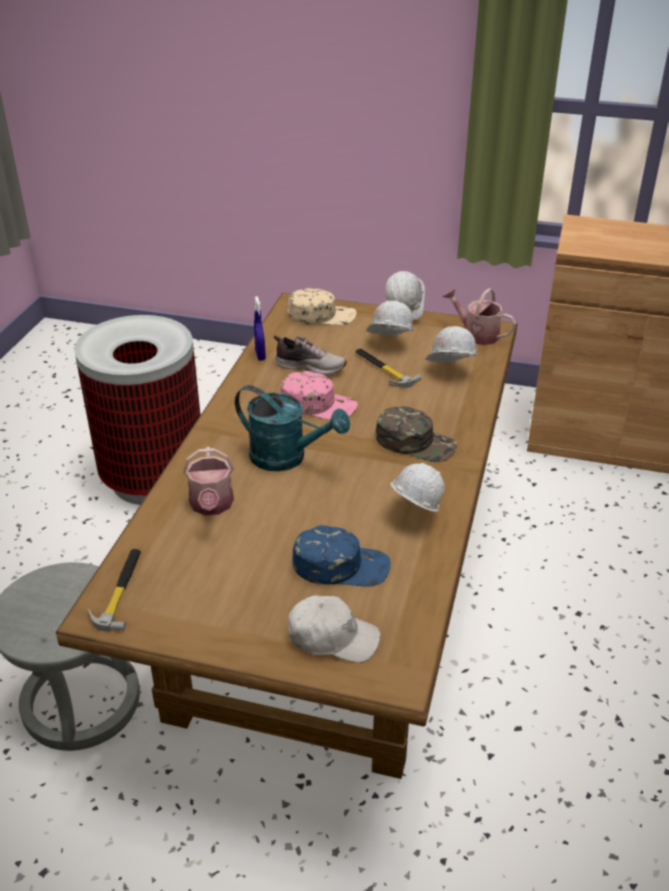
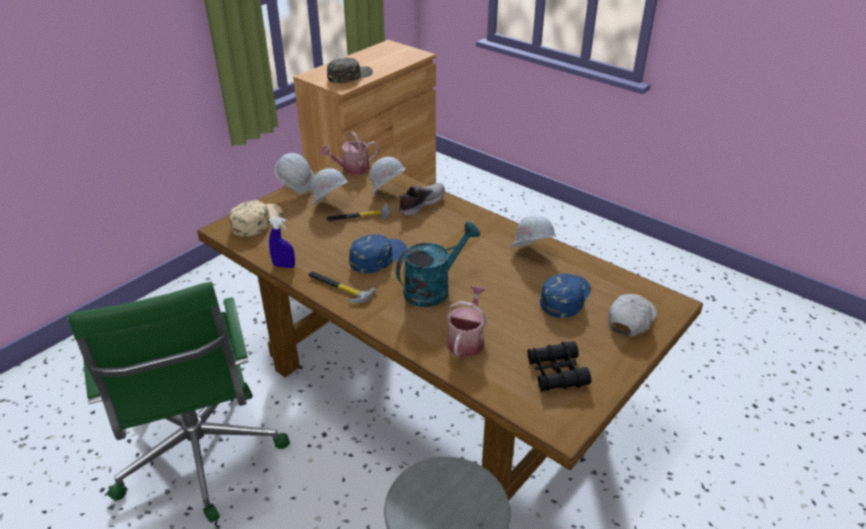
camera: 65 degrees left, 0 degrees up
trash can [74,315,201,505] -> green office chair [68,282,290,523]
hammer [88,549,141,632] -> hammer moved to [309,271,376,303]
watering can [183,447,234,515] -> watering can turned 90 degrees counterclockwise [446,286,487,357]
shoe [274,335,347,376] -> shoe moved to [399,183,445,216]
pink cap [280,371,358,420] -> blue cap [349,234,408,273]
green cap [376,406,458,462] -> green cap moved to [327,58,373,83]
none -> black binoculars [527,341,591,392]

